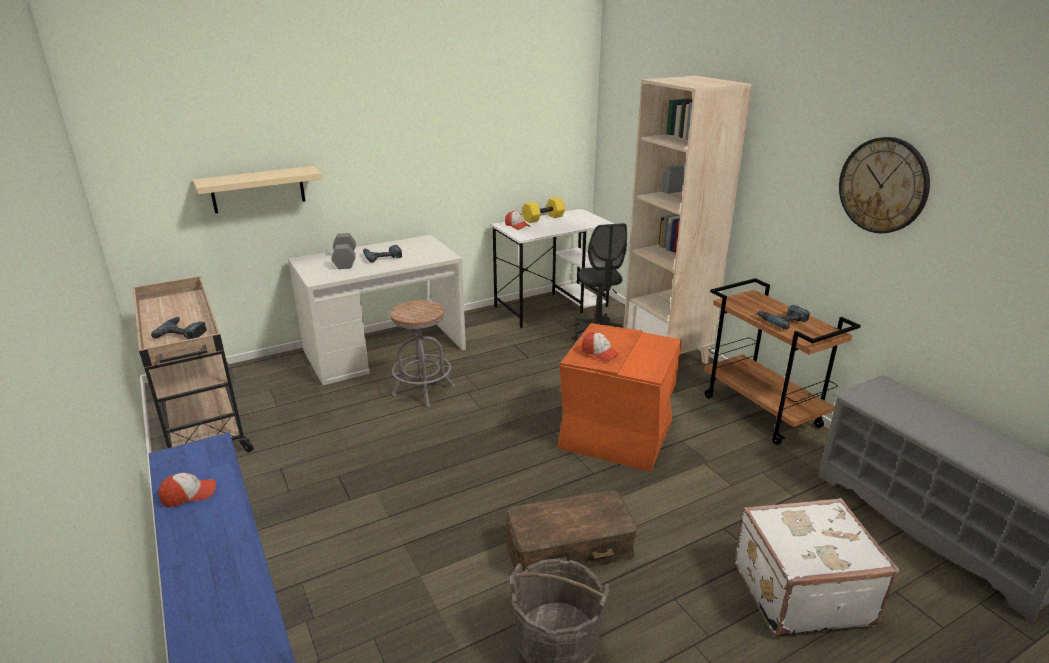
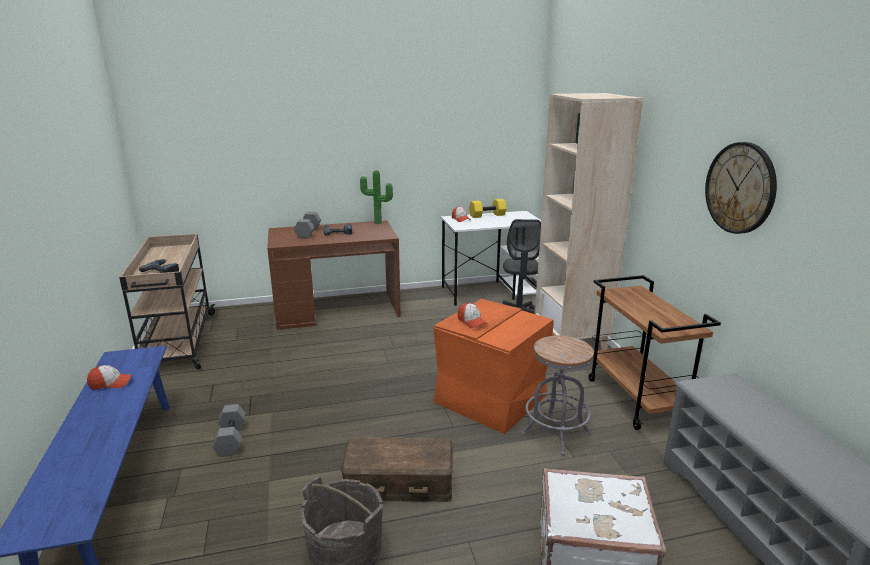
camera: 15 degrees right, 5 degrees down
beige shelf [193,166,323,213] -> none
white desk [288,235,466,385] -> brown desk [267,220,401,330]
grey stool [390,300,455,407] -> grey stool moved to [521,336,594,456]
power drill [756,305,810,329] -> none
none -> grey dumbbell [212,404,246,457]
none -> potted plant [360,170,393,224]

